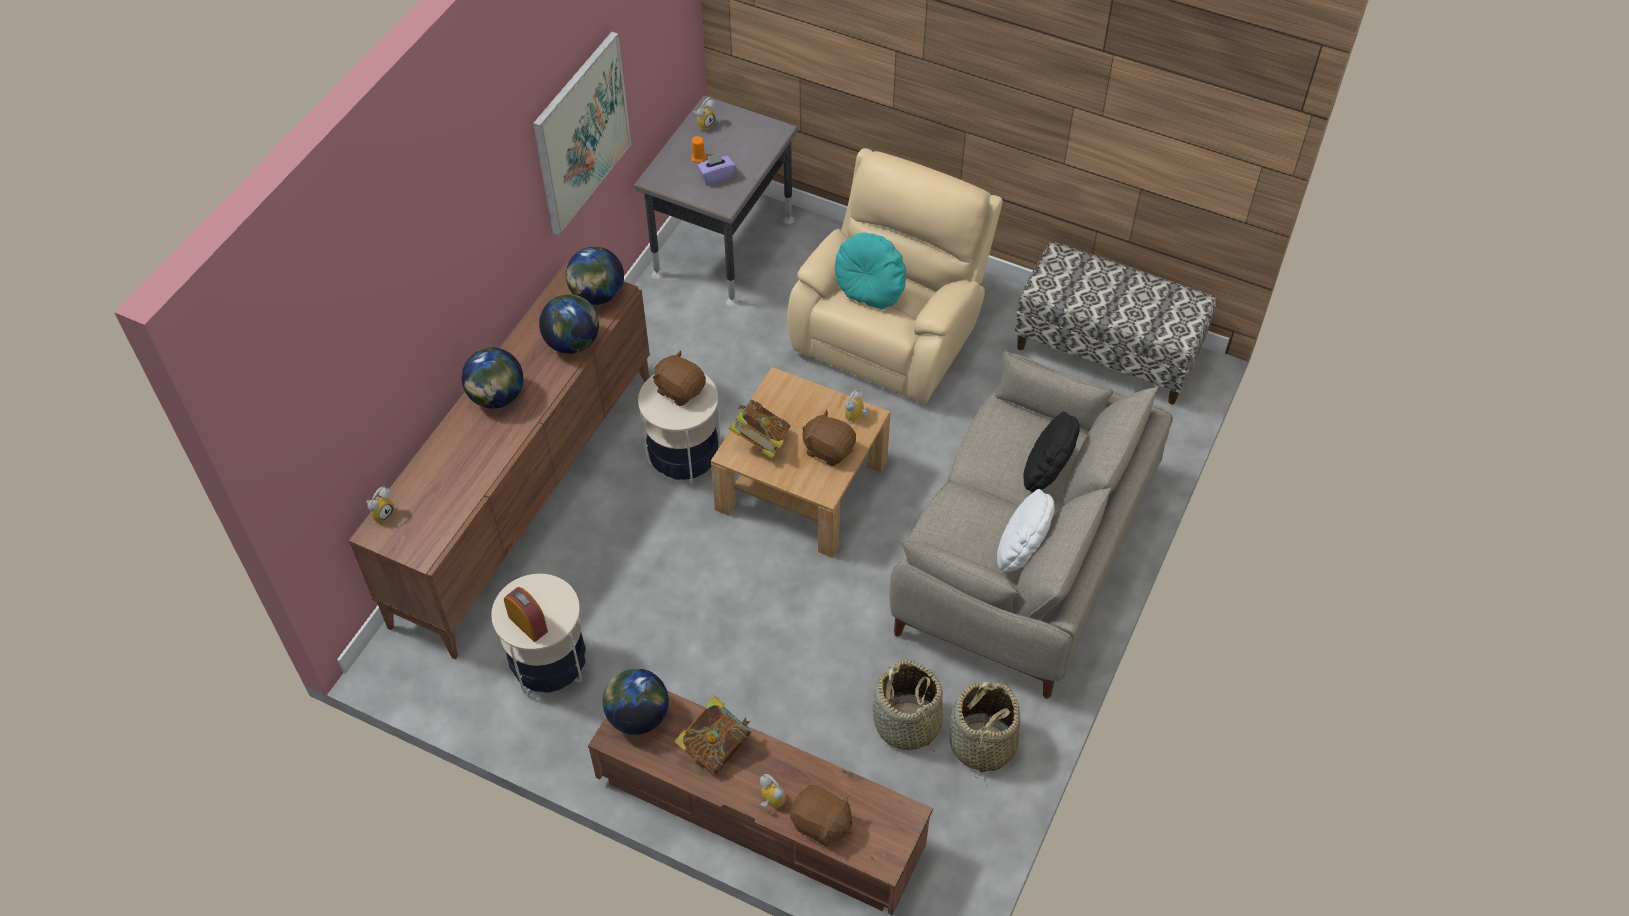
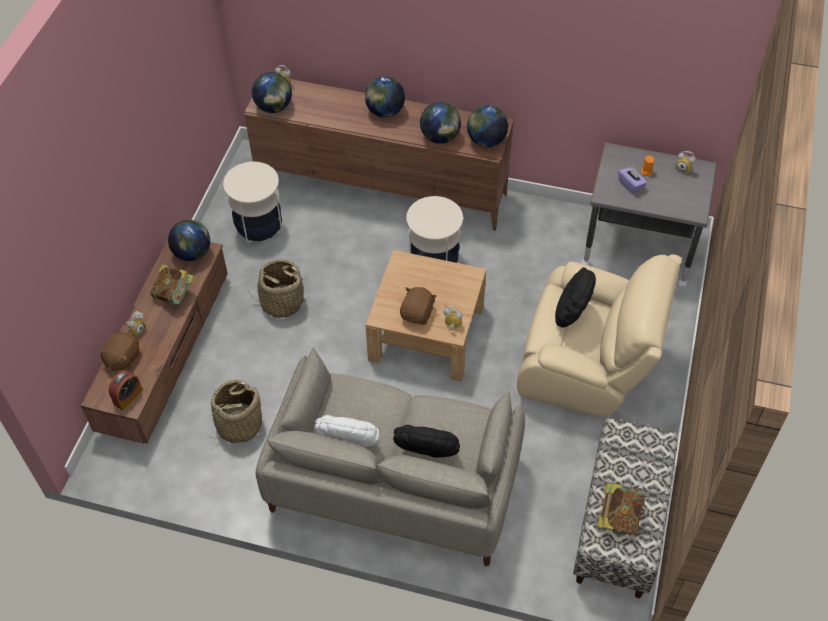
camera: 80 degrees right, 0 degrees up
alarm clock [504,587,548,642] -> alarm clock moved to [109,370,143,410]
picture [533,32,631,235] -> none
brown plush toy [653,350,706,406] -> none
book [729,399,791,459] -> book moved to [597,483,645,535]
turquoise pillow [835,233,906,310] -> black pillow [555,267,596,328]
basket [949,682,1020,778] -> basket moved to [250,259,309,318]
none -> globe [252,72,292,113]

